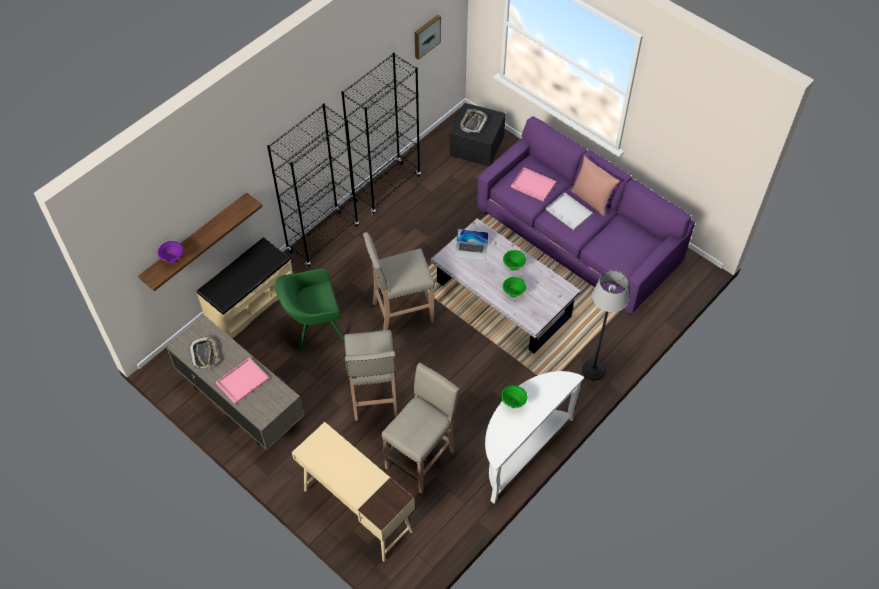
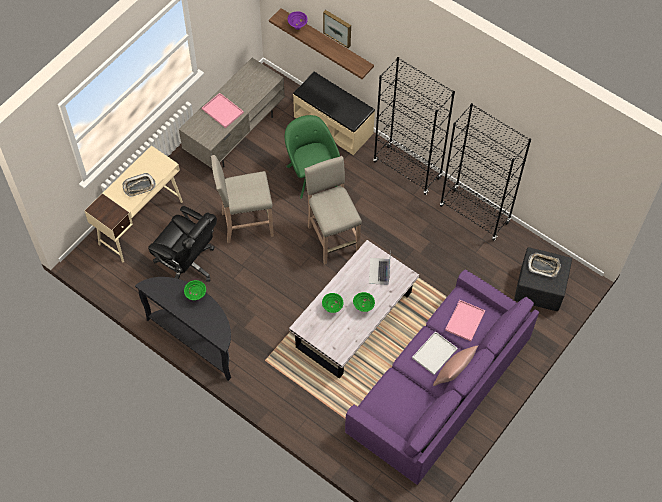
camera: 85 degrees right, 5 degrees up
tray [189,336,219,370] -> tray moved to [123,173,156,197]
beige stool [381,363,460,494] -> black office chair [148,206,217,282]
picture [415,15,441,60] -> picture moved to [323,10,351,48]
white console table [485,371,584,504] -> black console table [135,277,231,381]
floor lamp [582,270,629,381] -> none

